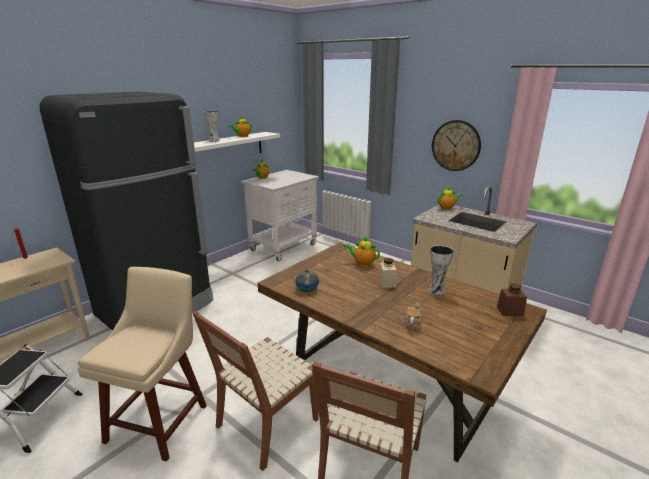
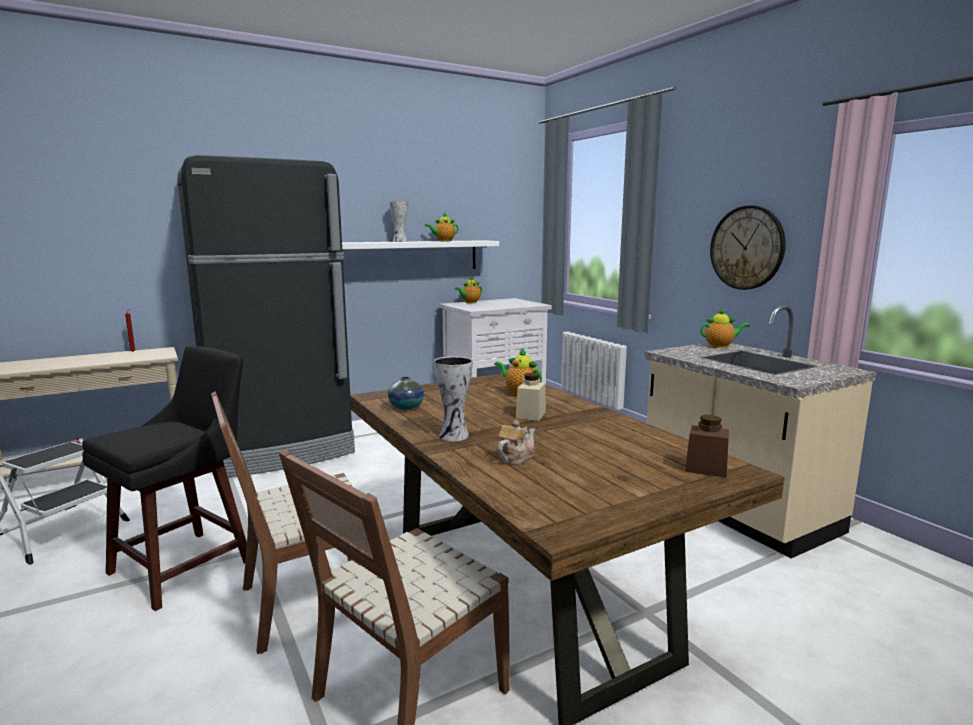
camera: 20 degrees right, 10 degrees down
beige stool [78,267,207,462] -> black stool [82,346,247,611]
vase [428,245,454,295] -> vase moved to [434,356,473,441]

